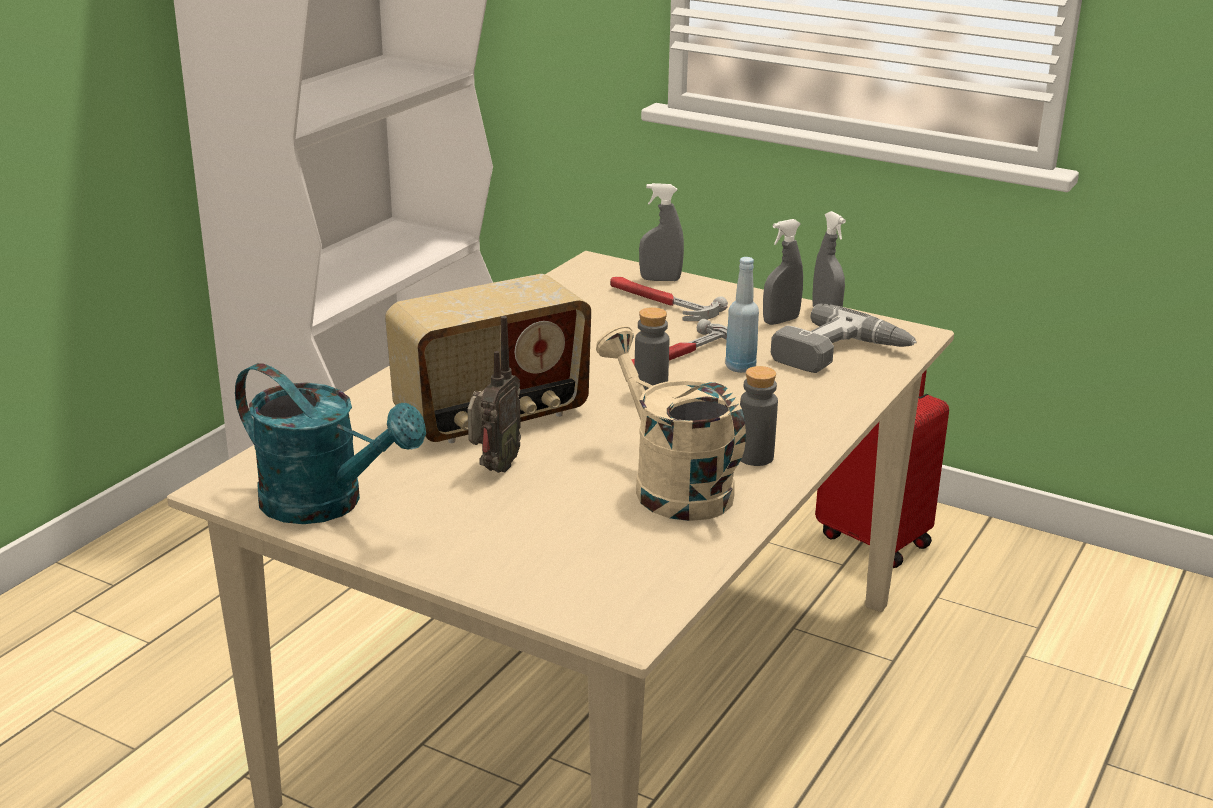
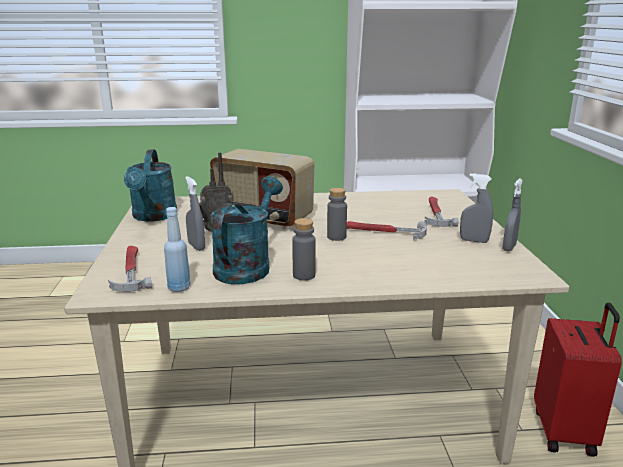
camera: 55 degrees right, 5 degrees down
beige watering can [596,326,746,521] -> turquoise watering can [211,176,283,284]
grey spray bottle [639,183,684,281] -> grey spray bottle moved to [185,176,205,251]
blue bottle [725,257,759,373] -> blue bottle moved to [164,207,191,292]
power drill [771,304,917,373] -> none
none -> hammer [108,246,152,292]

